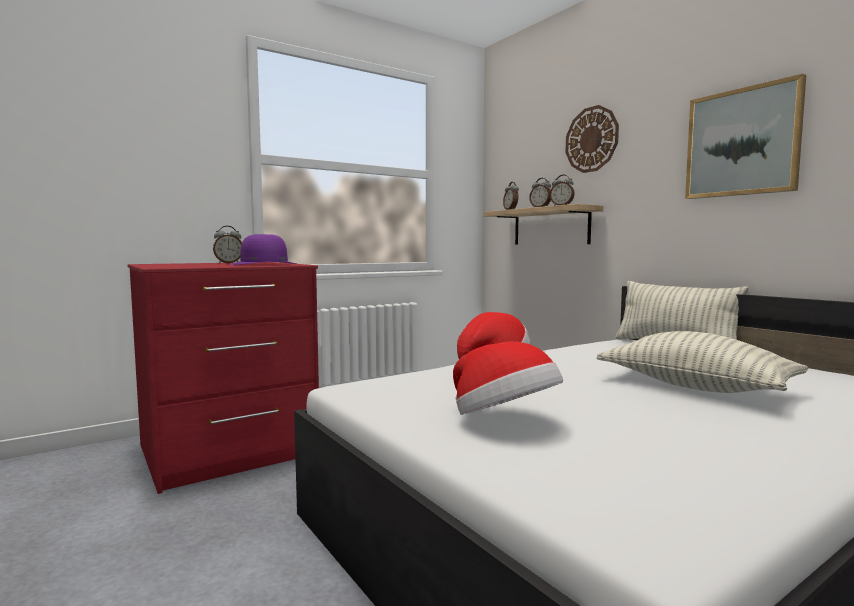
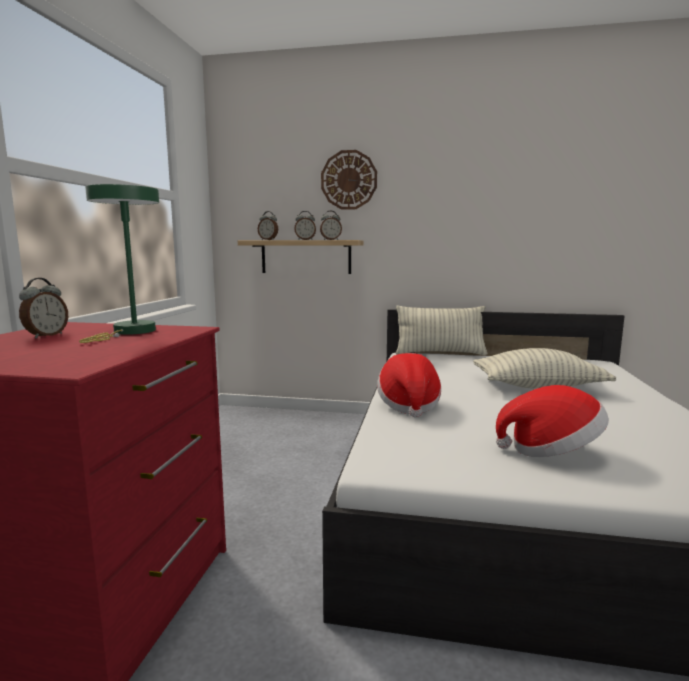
camera: 45 degrees left, 5 degrees up
purple hat [230,234,297,265] -> green table lamp [79,184,159,343]
picture [685,74,806,199] -> none

